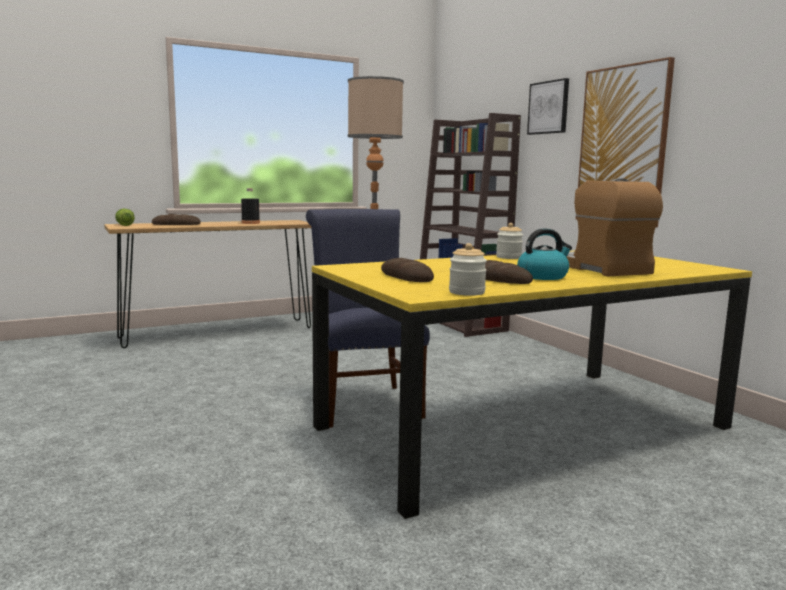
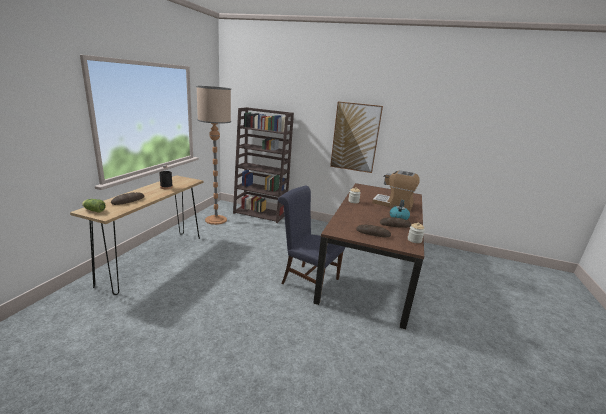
camera: 45 degrees left, 10 degrees up
yellow dining table [312,251,752,519] -> brown dining table [313,183,424,329]
picture [527,78,569,135] -> none

